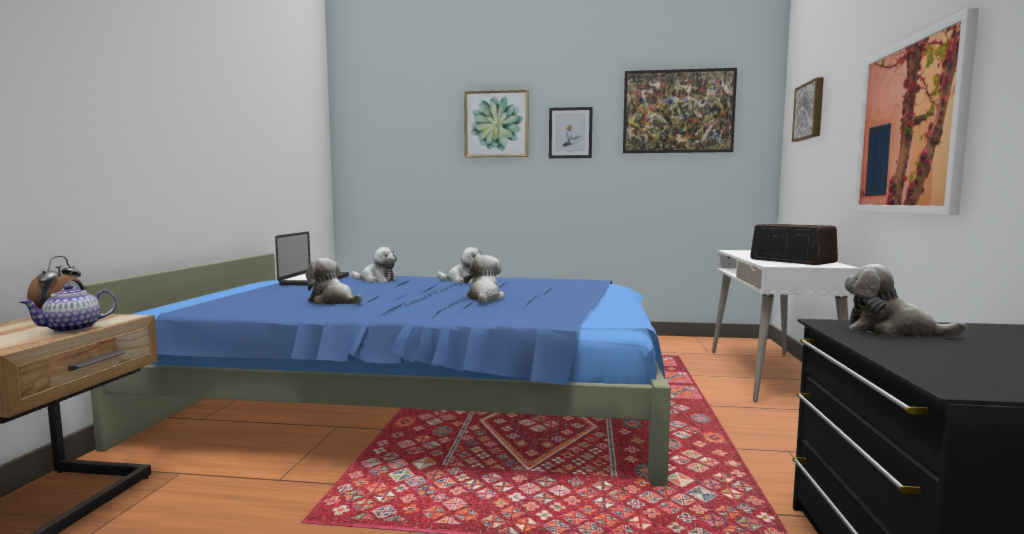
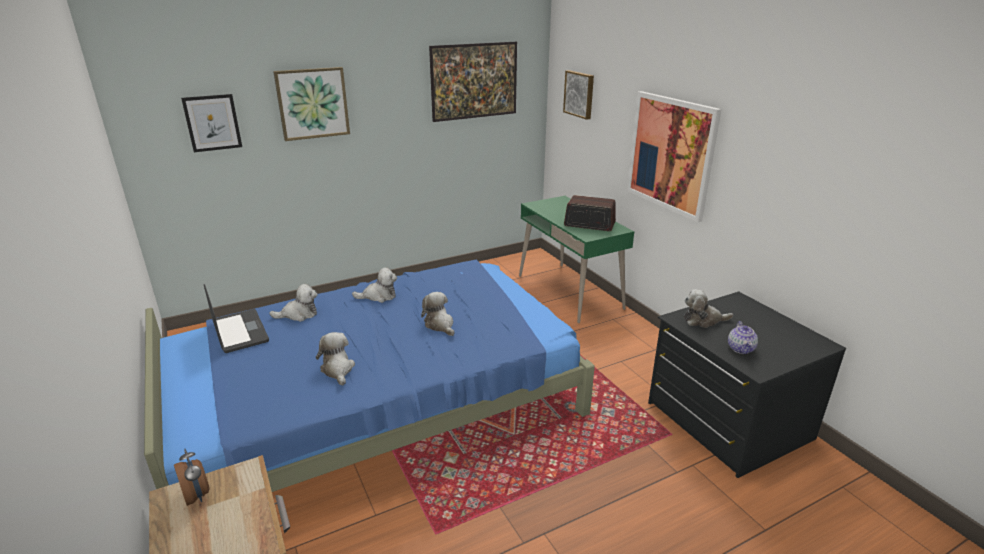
camera: 35 degrees left, 20 degrees up
teapot [20,285,117,333] -> teapot moved to [728,321,758,354]
plush toy [306,258,362,305] -> plush toy turned 75 degrees clockwise [316,332,355,386]
picture [549,107,593,158] -> picture moved to [181,94,242,152]
white desk [712,250,860,402] -> green desk [519,196,634,323]

